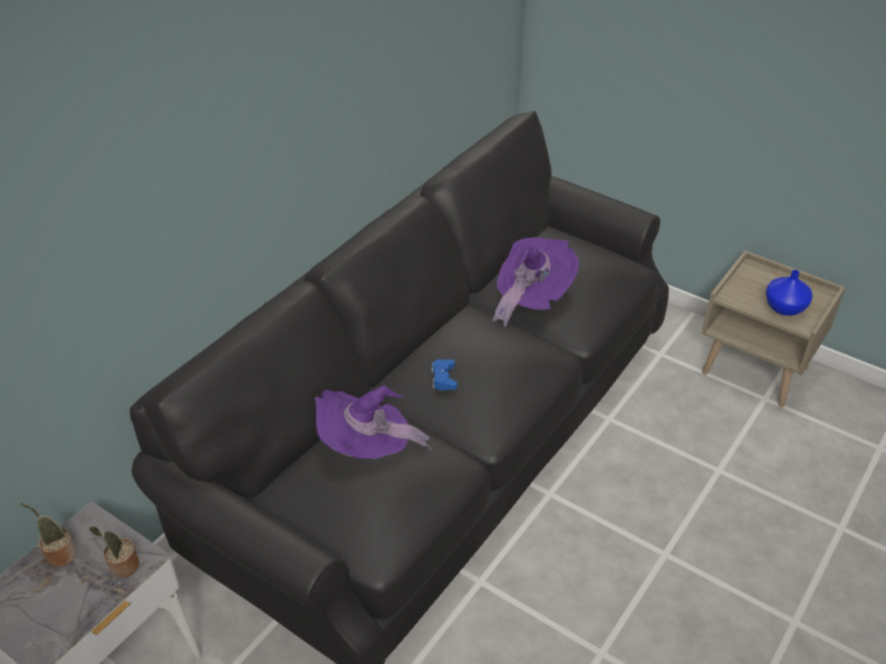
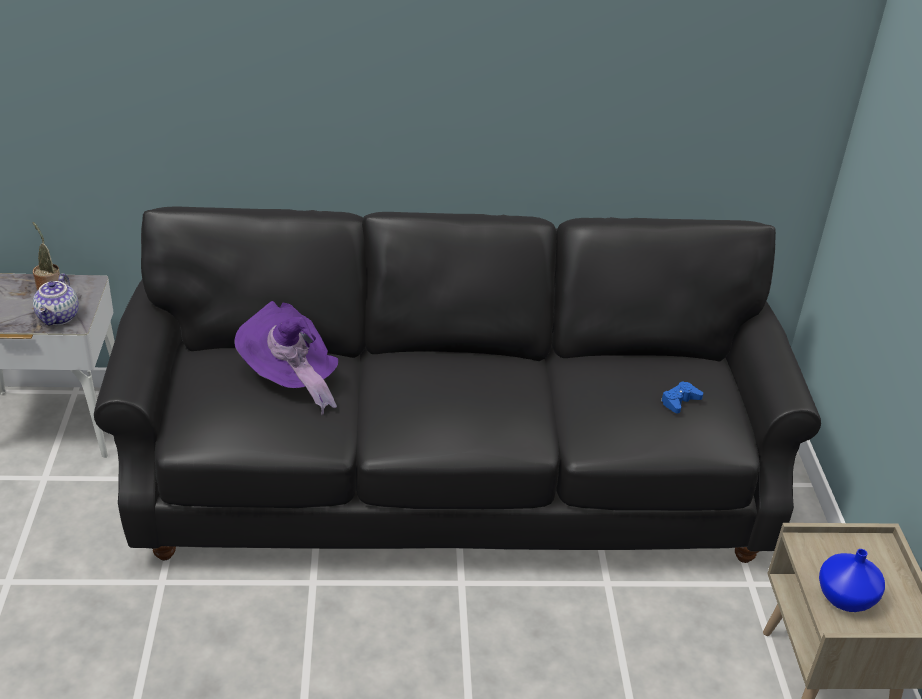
camera: 50 degrees right, 5 degrees down
potted plant [89,526,139,578] -> teapot [33,273,79,326]
blue game controller [431,359,457,390] -> blue game controller moved to [661,381,703,413]
purple hat [492,237,579,328] -> none

